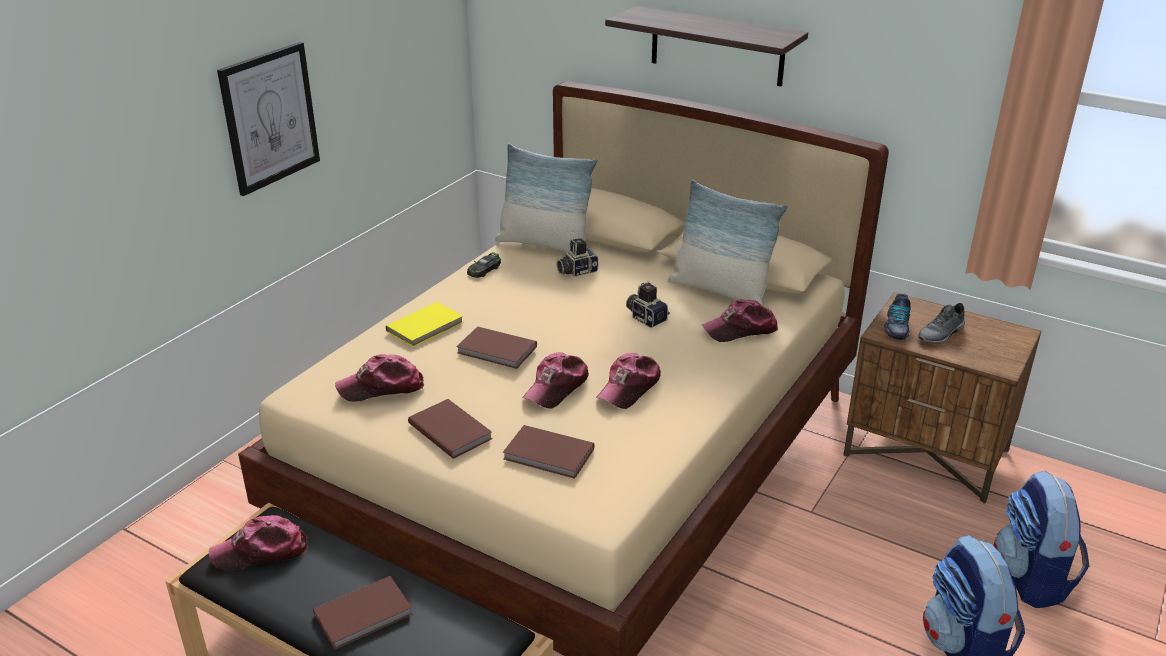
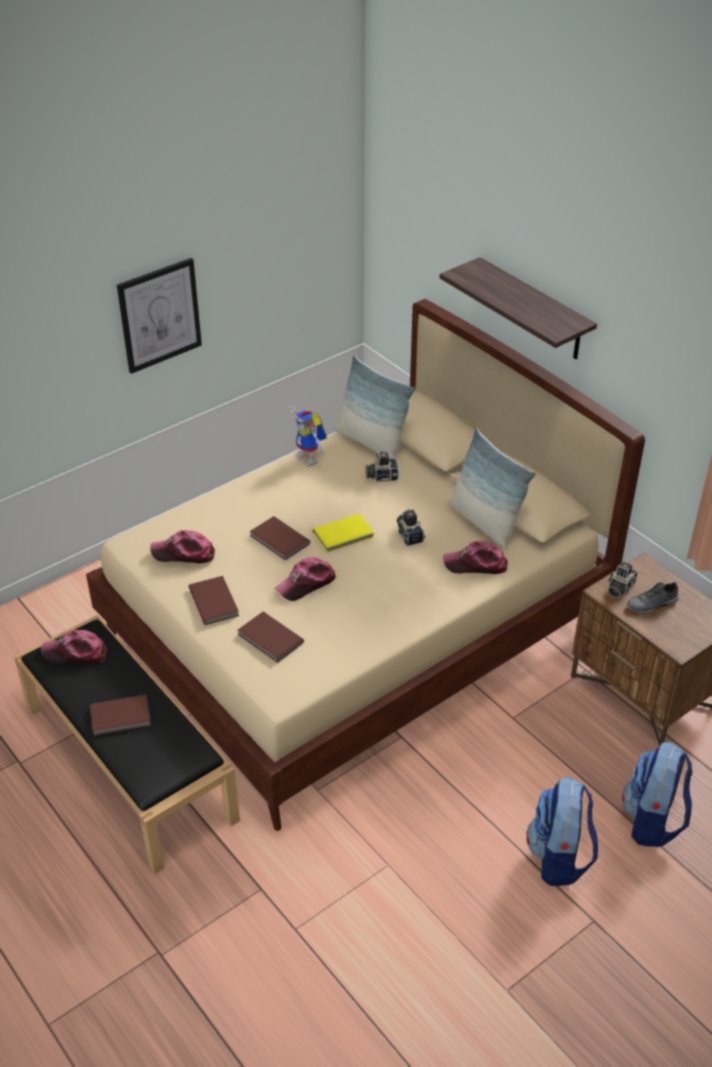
camera: 20 degrees right, 10 degrees up
yellow book [386,302,463,347] -> yellow book moved to [313,514,374,553]
toy car [467,252,501,278] -> toy robot [290,406,327,467]
cap [596,353,661,409] -> none
shoe [884,293,911,340] -> camera [608,562,638,598]

